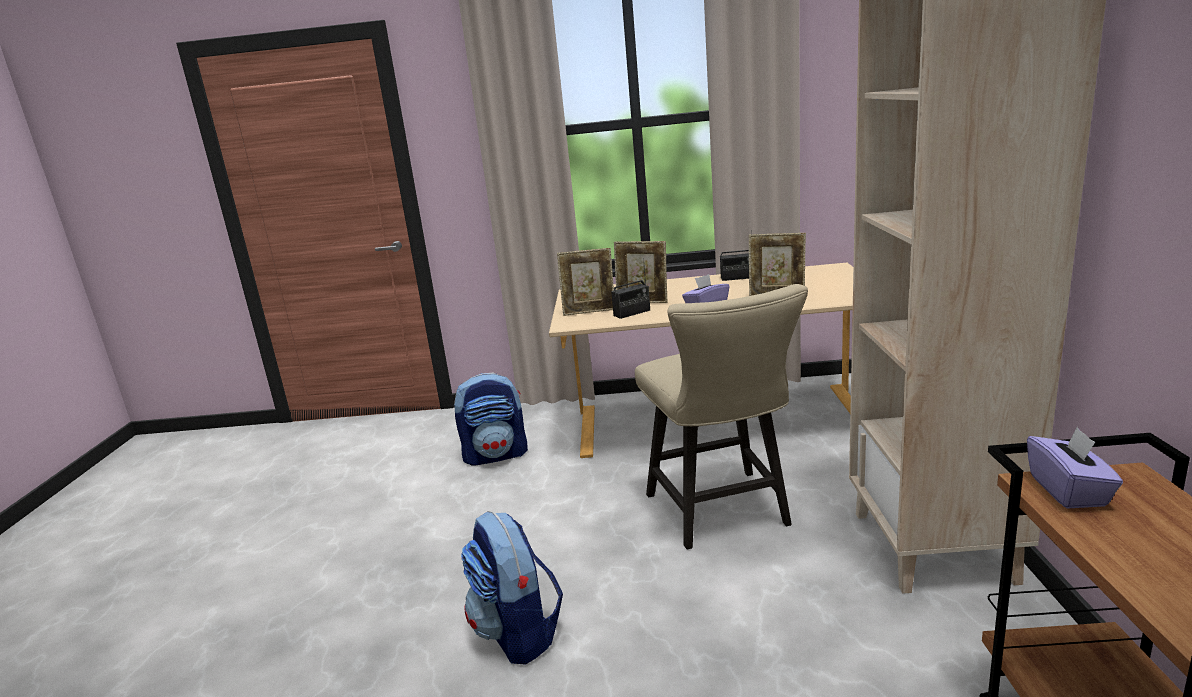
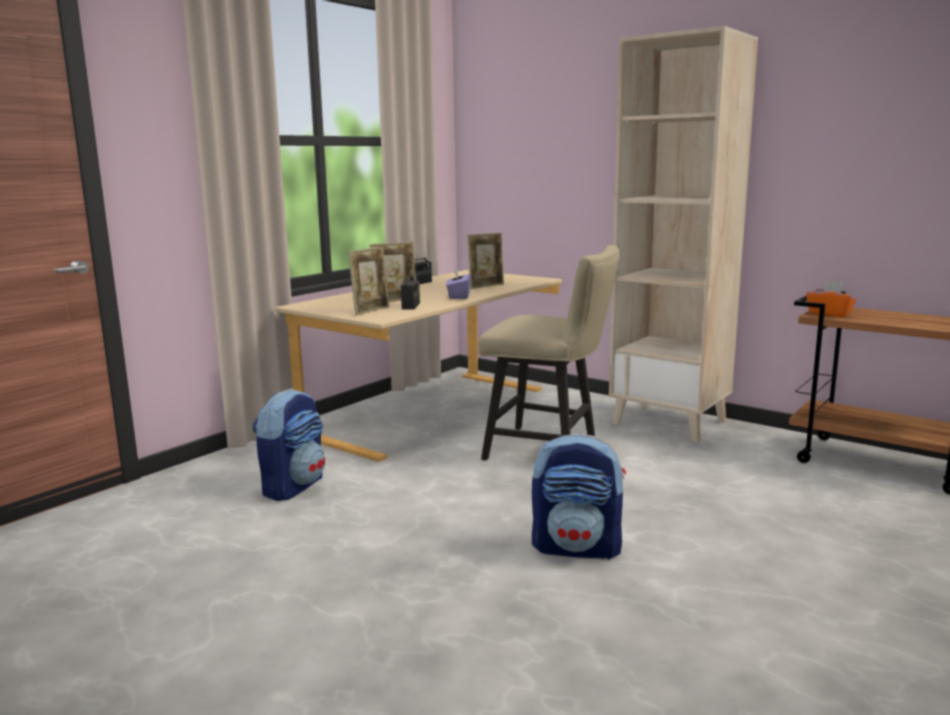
camera: 55 degrees left, 5 degrees down
purple tissue box [1027,427,1123,509] -> orange tissue box [806,281,856,317]

